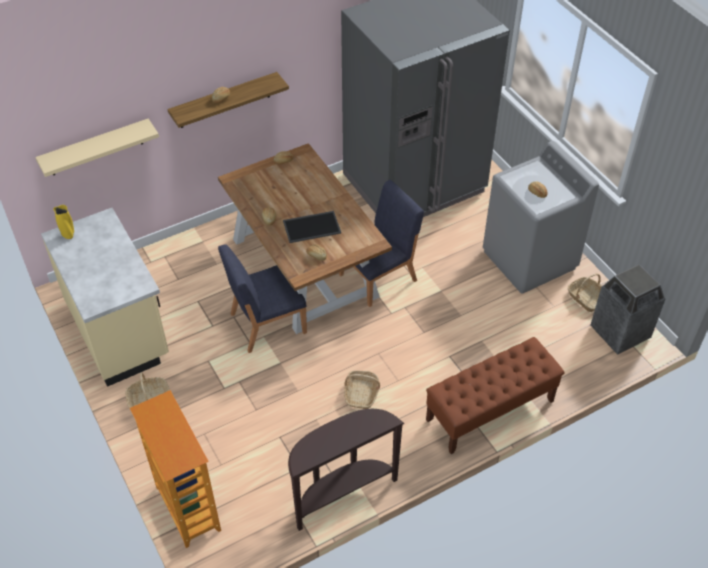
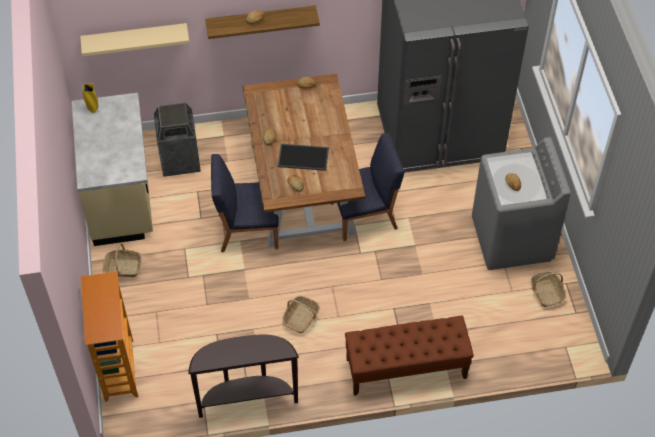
camera: 20 degrees right, 5 degrees up
trash can [591,264,665,355] -> trash can moved to [154,103,201,177]

